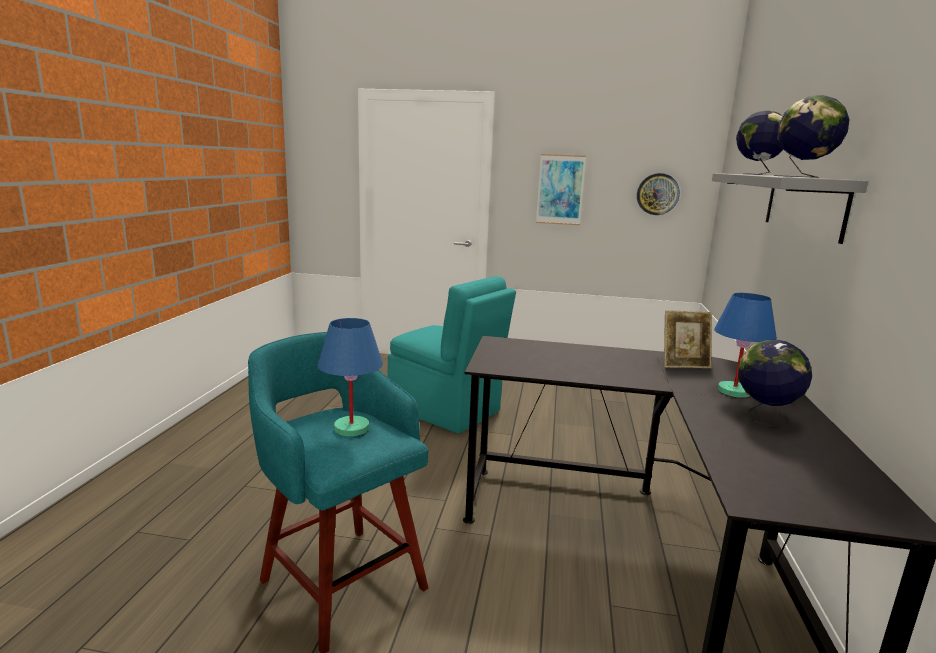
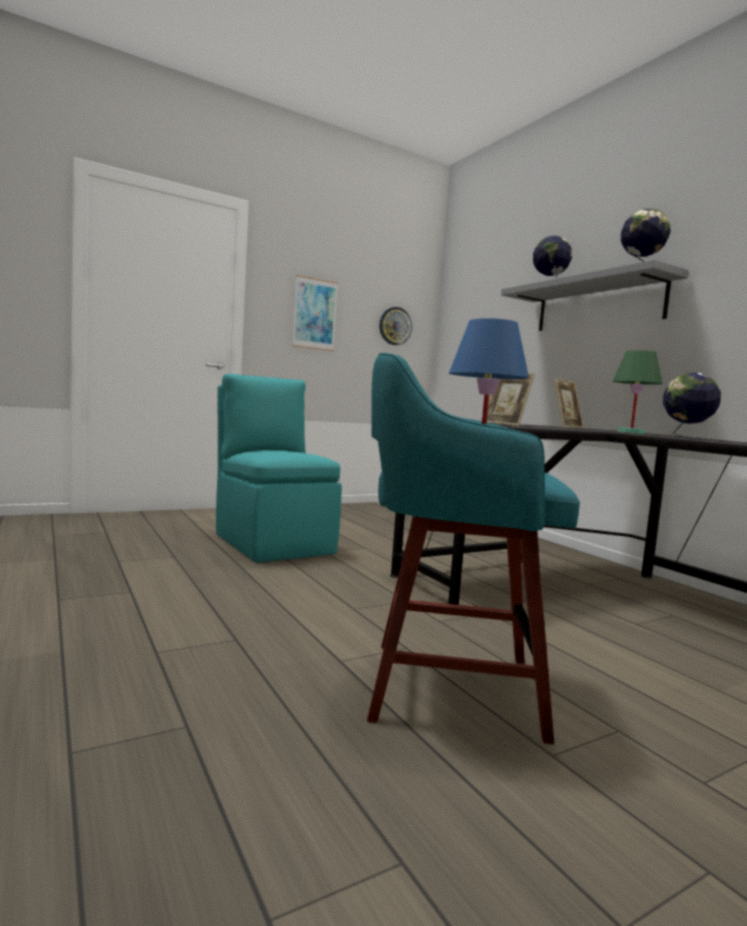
camera: 40 degrees left, 10 degrees down
turquoise chair [387,276,516,434] -> turquoise chair turned 120 degrees counterclockwise [216,374,342,562]
blue table lamp [714,293,777,398] -> green table lamp [613,350,663,434]
none -> picture frame [481,373,535,426]

